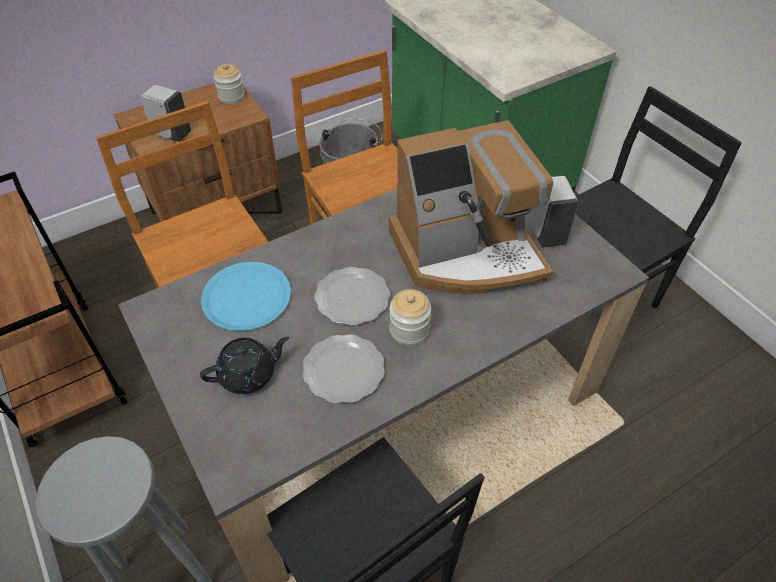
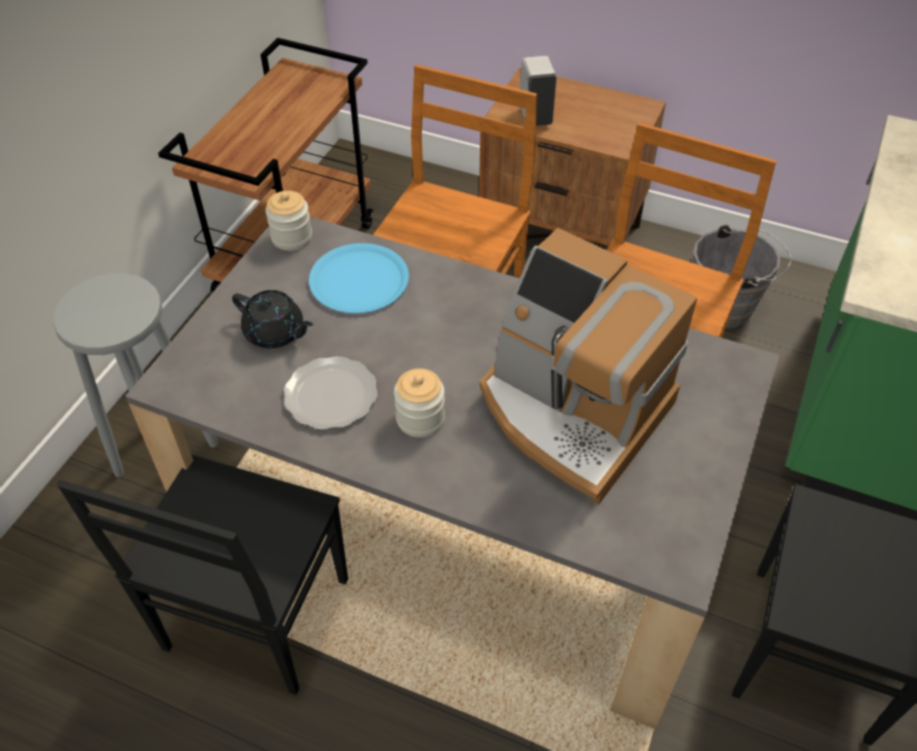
camera: 55 degrees right, 0 degrees up
jar [214,64,245,104] -> jar moved to [265,191,312,251]
plate [314,267,390,326] -> none
white soap dispenser [529,176,579,248] -> none

